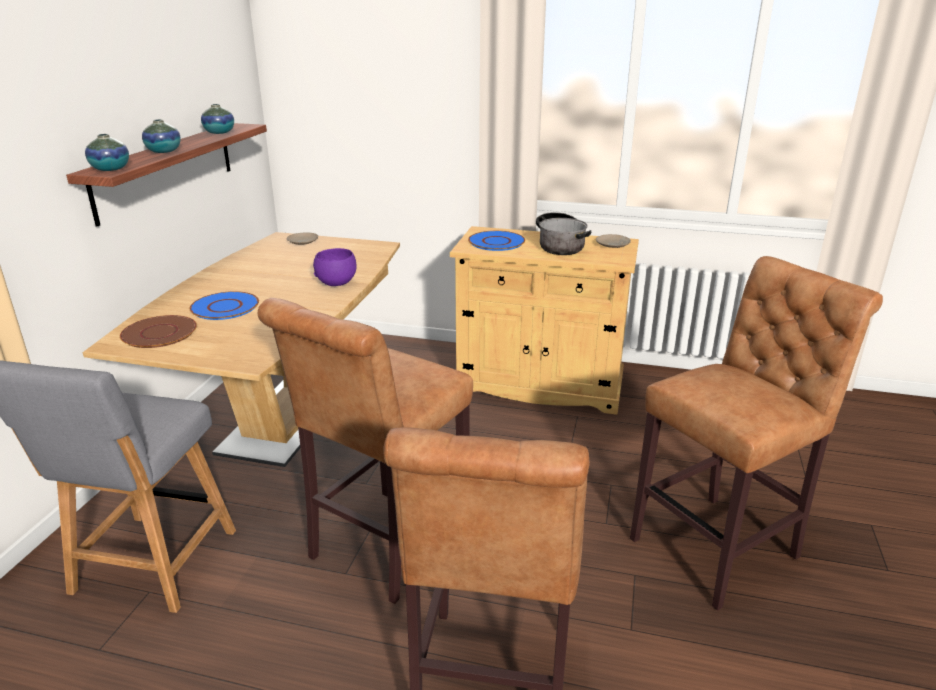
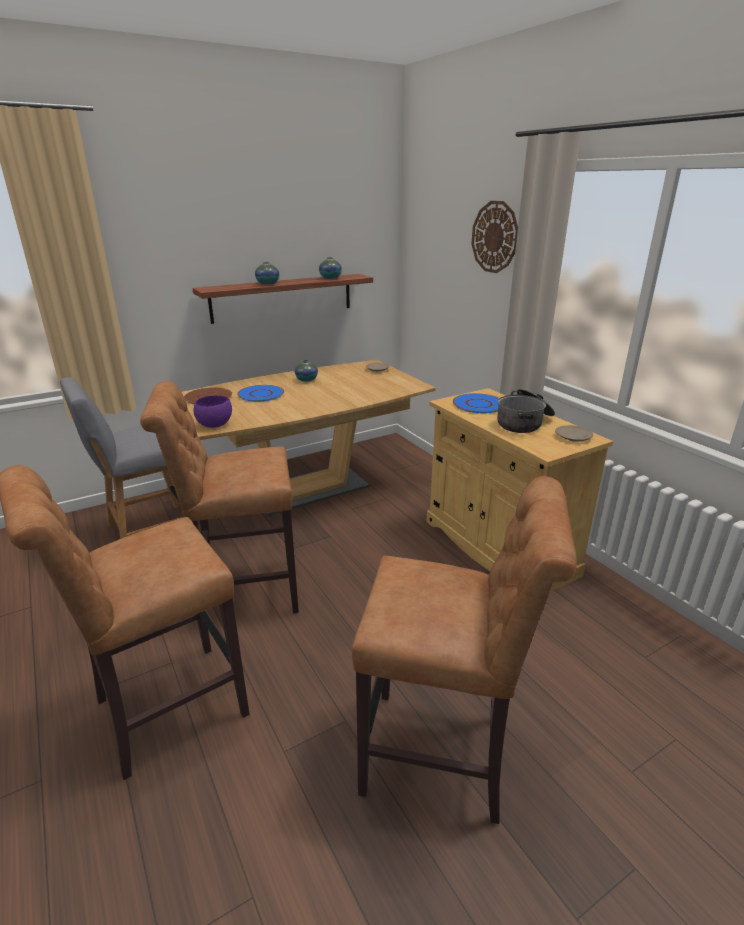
camera: 45 degrees right, 0 degrees up
vase [85,134,129,171] -> vase moved to [295,360,318,382]
purple bowl [313,248,357,286] -> purple bowl moved to [194,395,232,428]
none -> wall clock [471,201,518,273]

